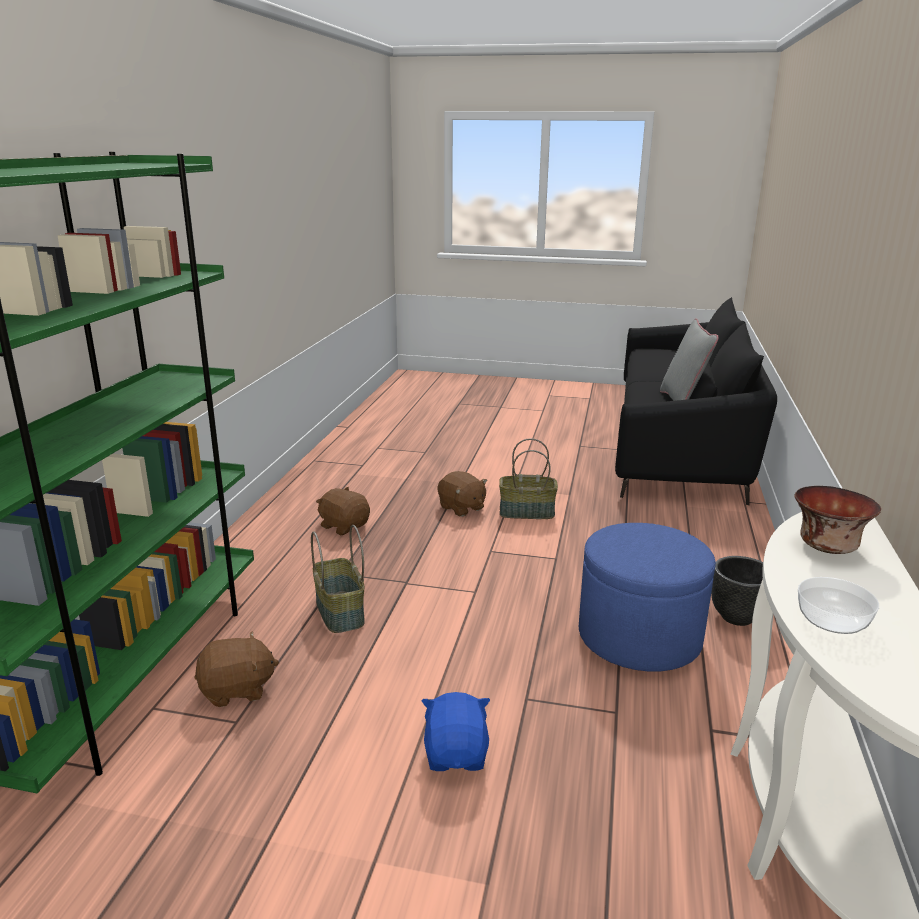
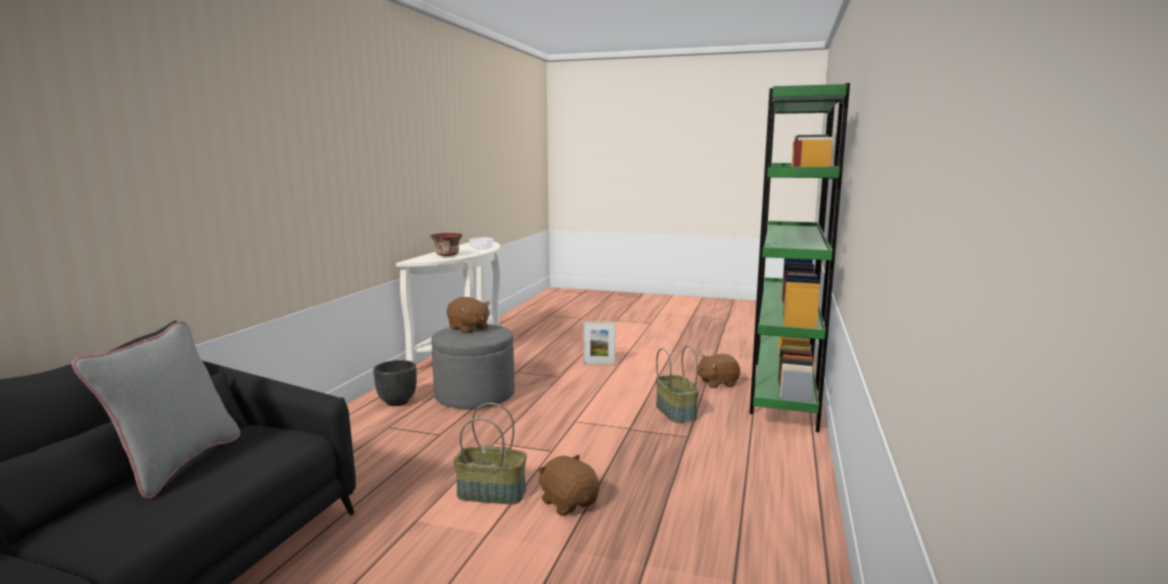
camera: 175 degrees left, 10 degrees down
brown plush toy [316,487,370,536] -> brown plush toy moved to [447,297,490,334]
blue plush toy [422,692,490,771] -> picture frame [583,321,616,365]
blue ottoman [579,523,716,671] -> grey ottoman [431,324,515,409]

